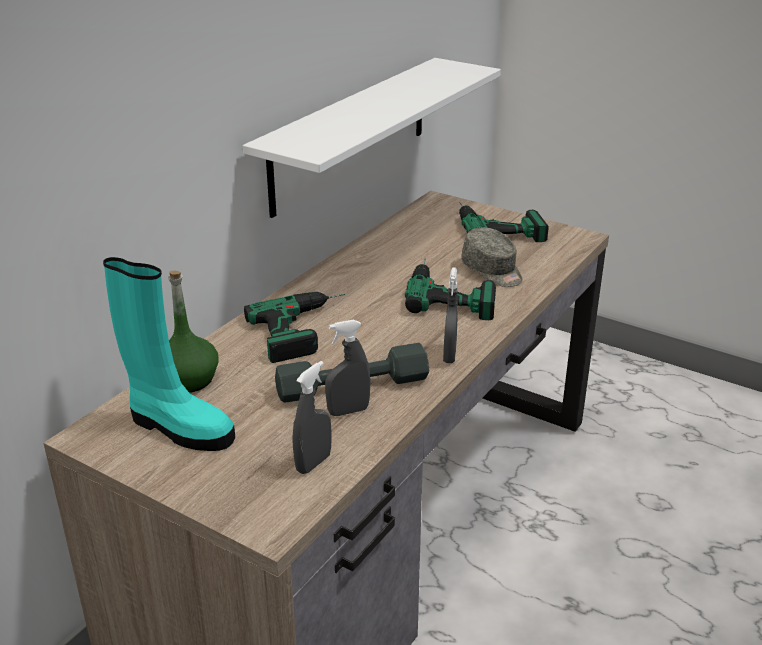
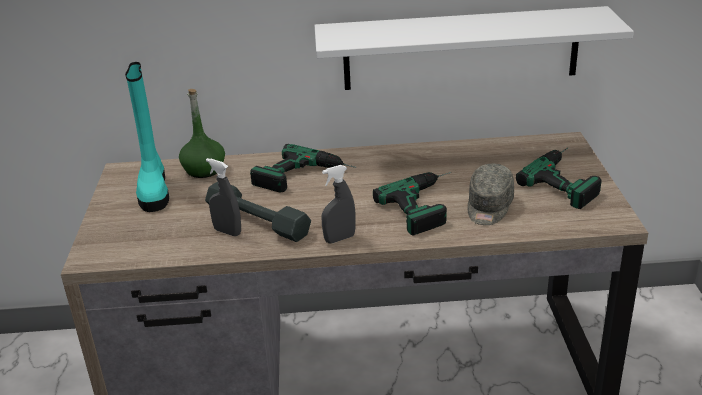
camera: 55 degrees right, 0 degrees up
grey spray bottle [292,361,332,474] -> none

